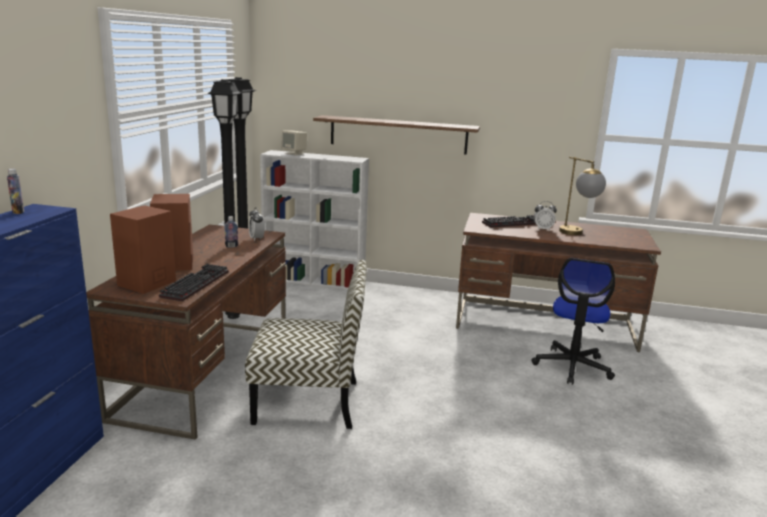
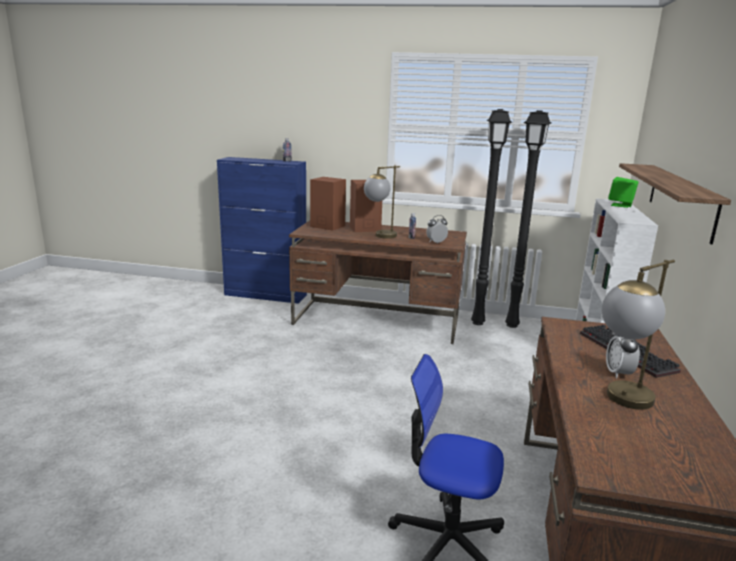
camera: 90 degrees right, 0 degrees up
keyboard [159,264,229,301] -> none
chair [245,259,367,429] -> none
beige speaker [281,130,307,156] -> green speaker [608,177,638,208]
none -> table lamp [364,166,400,239]

